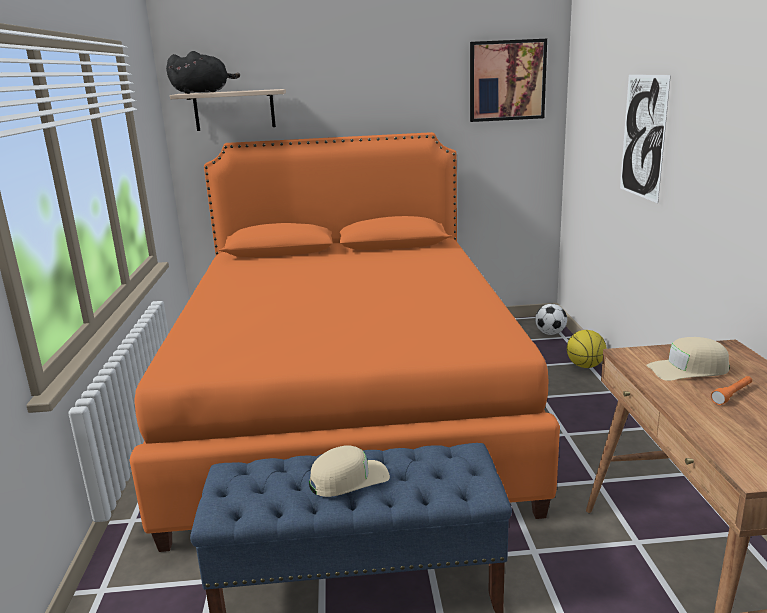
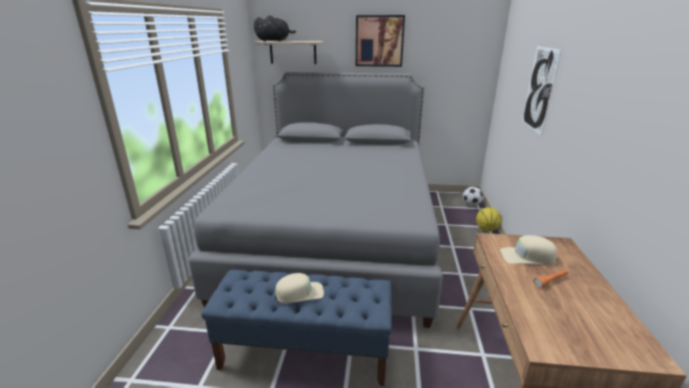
camera: 10 degrees right, 5 degrees up
orange bed [129,132,560,552] -> grey bed [189,72,443,328]
picture [470,39,547,122] -> picture moved to [356,15,405,67]

